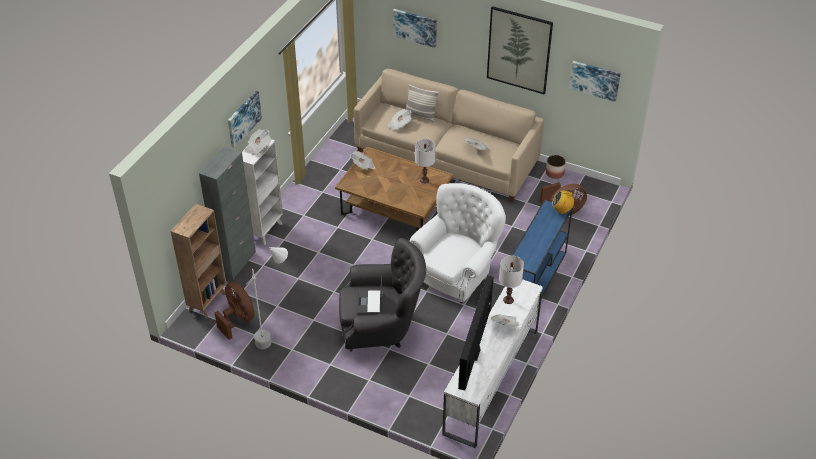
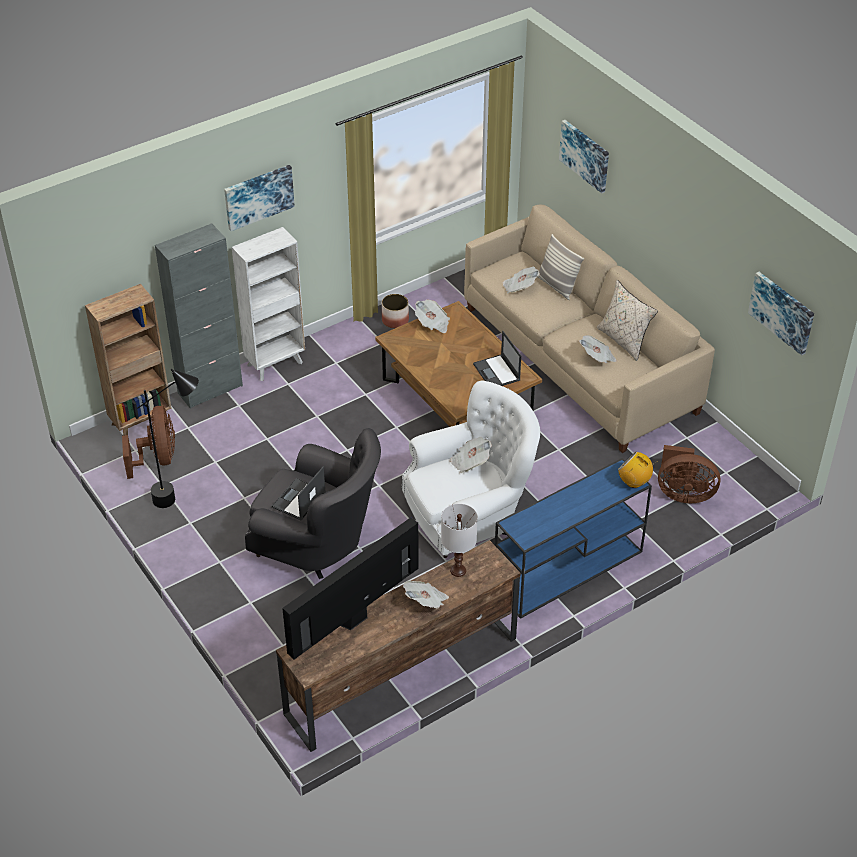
camera: 30 degrees right, 0 degrees up
newspaper [245,129,271,155] -> newspaper moved to [450,437,492,473]
white floor lamp [246,247,288,349] -> black floor lamp [137,369,199,508]
white table lamp [415,139,435,184] -> laptop [473,331,521,386]
white tv stand [442,279,543,448] -> brown tv stand [276,540,521,752]
picture [487,6,553,94] -> none
planter [546,155,566,179] -> planter moved to [382,294,409,328]
none -> beige pillow [597,280,658,361]

